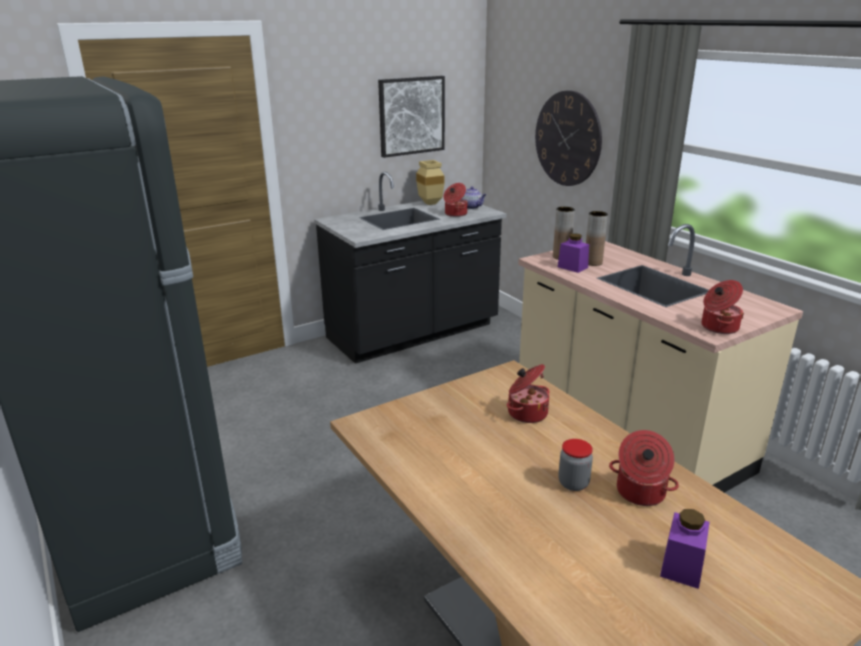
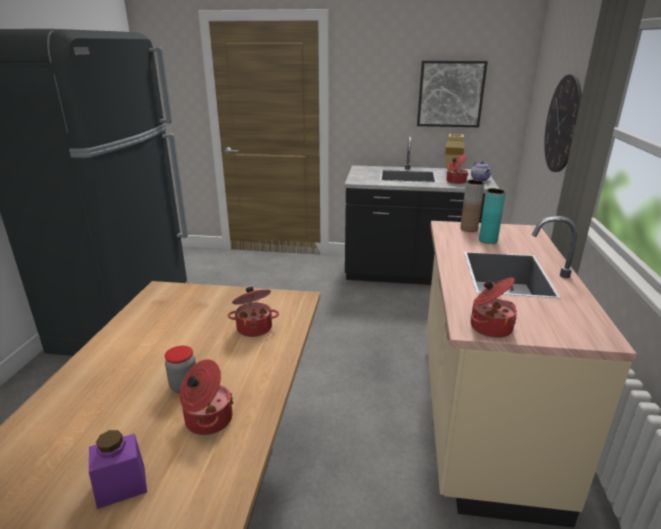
camera: 40 degrees right, 0 degrees up
purple jar [558,233,589,273] -> none
brown vase [586,211,608,266] -> turquoise vase [479,188,506,244]

